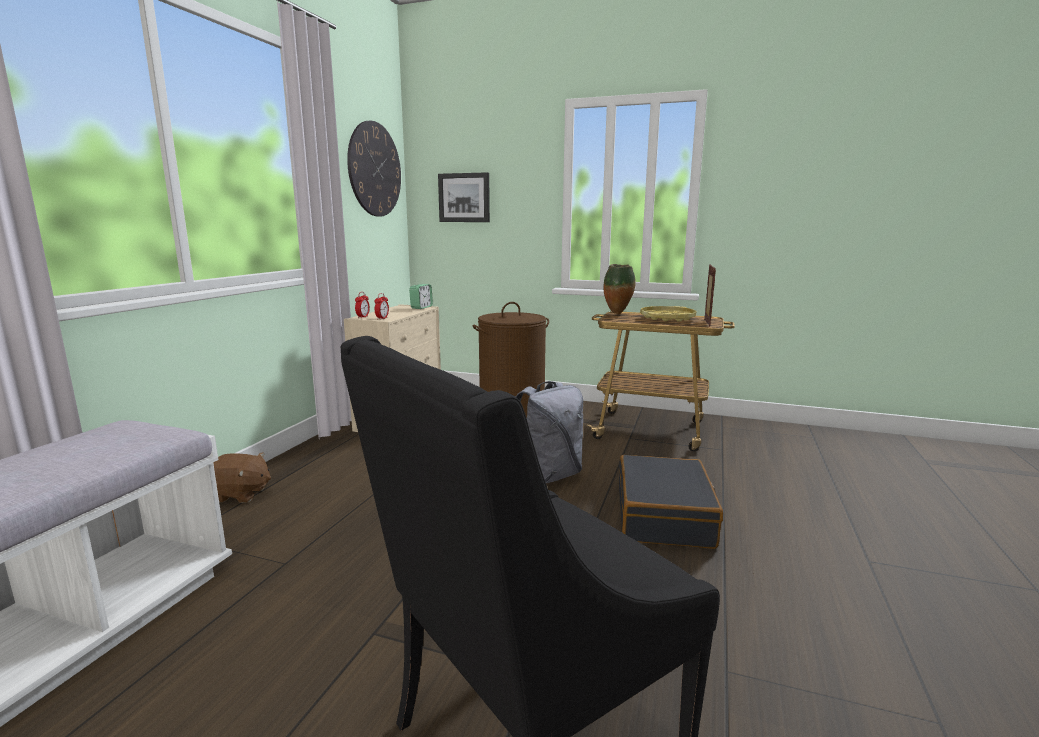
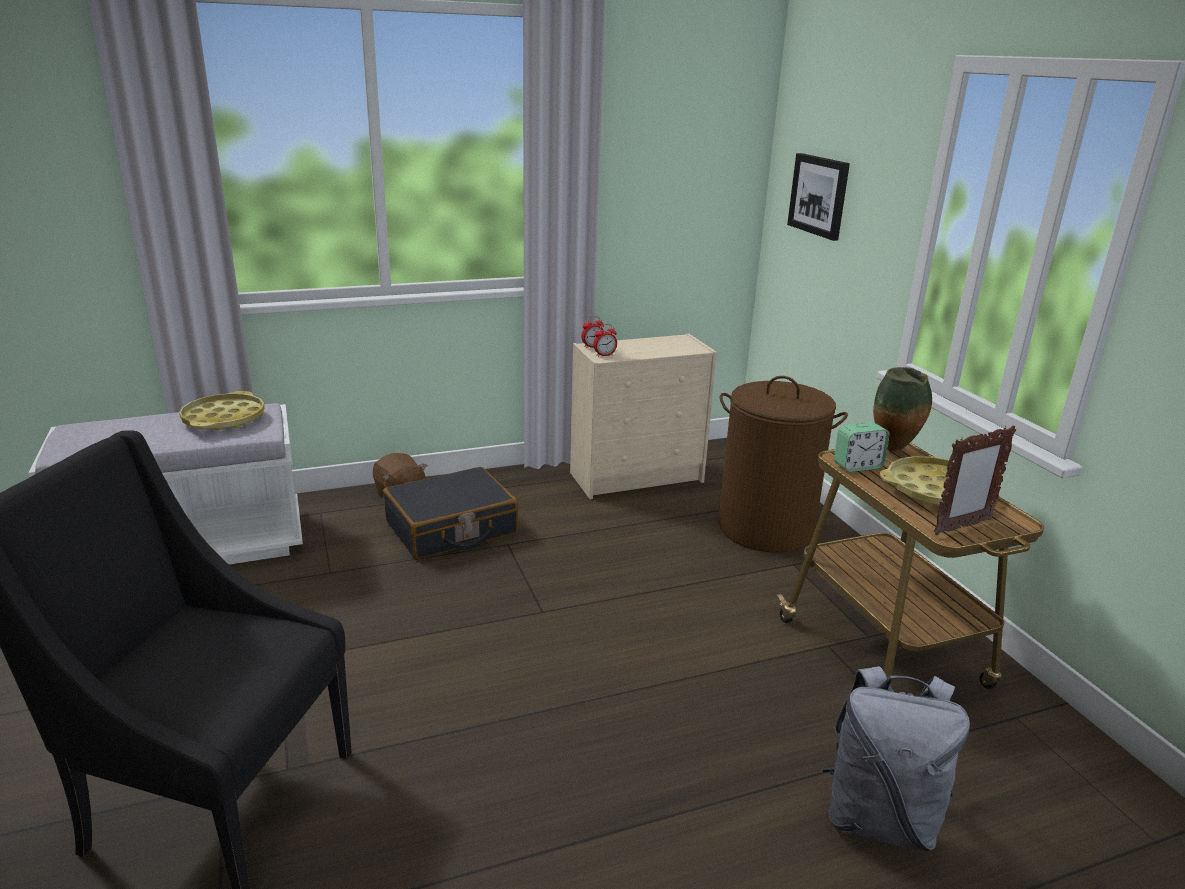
camera: 50 degrees right, 10 degrees up
wall clock [347,121,401,216] -> none
alarm clock [409,284,433,309] -> alarm clock moved to [834,422,890,472]
grey backpack [516,381,583,483] -> grey backpack moved to [822,666,970,851]
black suitcase [619,455,723,549] -> black suitcase moved to [383,467,518,559]
none -> yellow tray [179,391,265,431]

